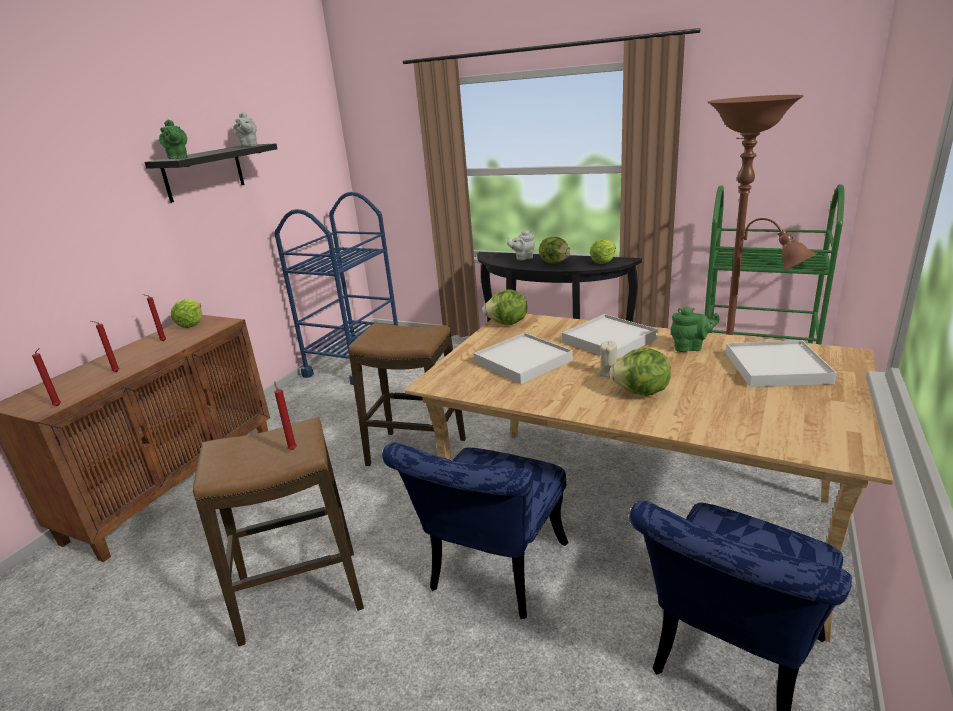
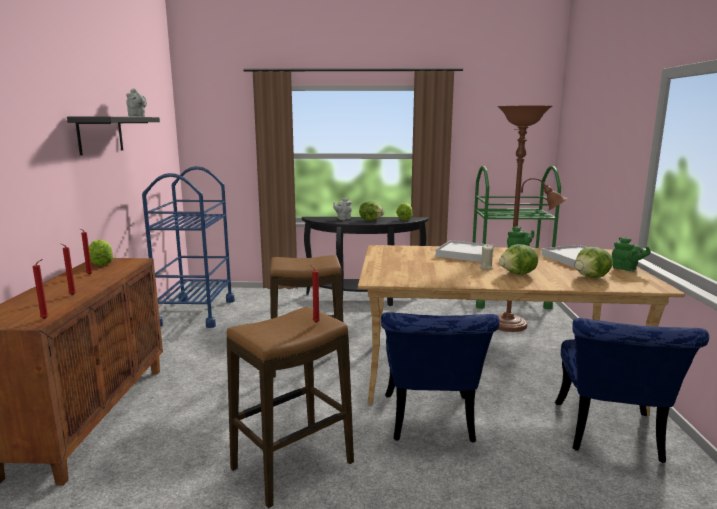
camera: 25 degrees left, 10 degrees down
green teapot [159,120,188,159] -> green teapot moved to [612,237,651,271]
white tray [474,333,573,384] -> none
lettuce [483,289,527,325] -> lettuce moved to [575,247,613,278]

